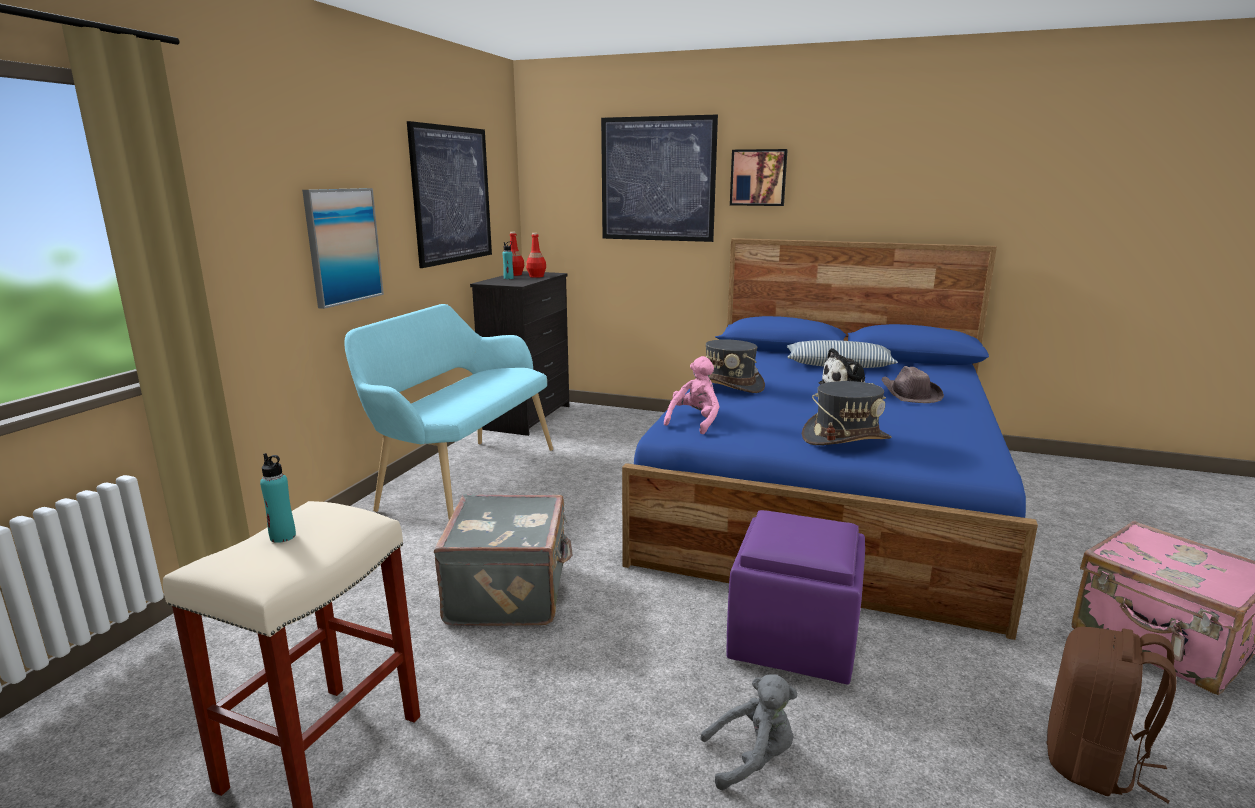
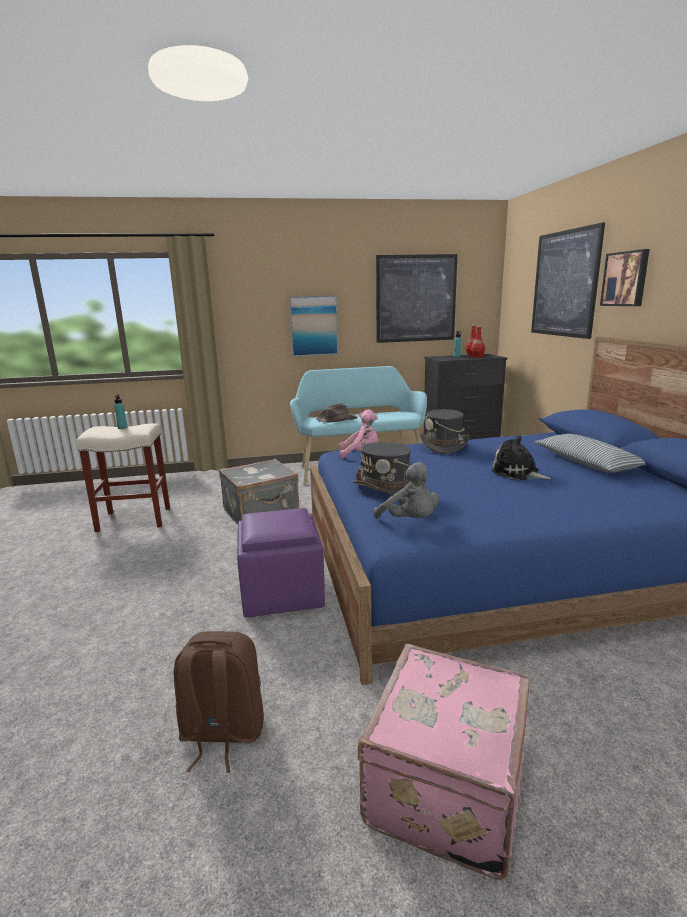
camera: 60 degrees right, 0 degrees up
grey plush toy [700,674,797,790] -> grey plush toy moved to [374,462,439,519]
brown hat [881,366,944,403] -> brown hat moved to [316,404,358,423]

